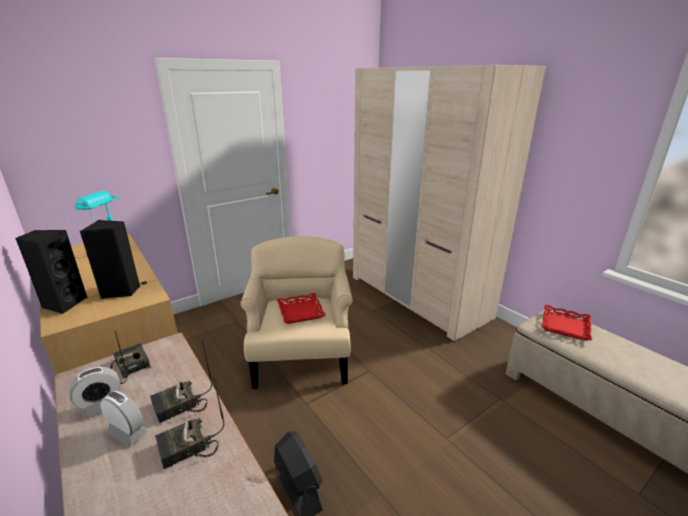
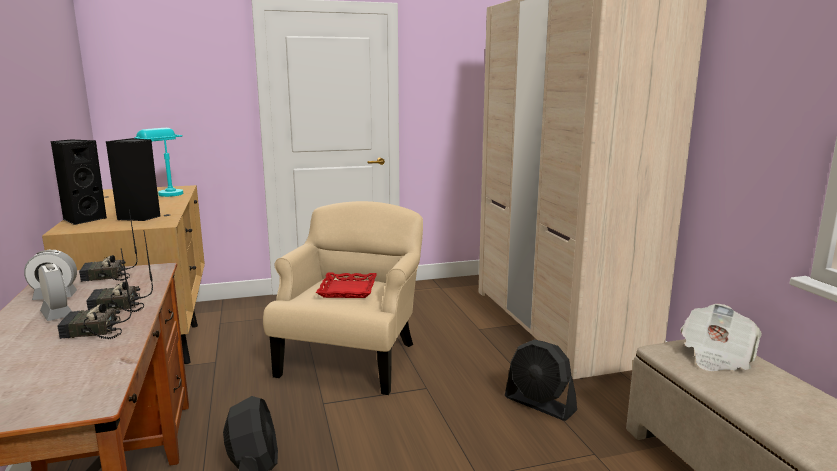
camera: 20 degrees right, 10 degrees down
radio [110,331,151,384] -> radio turned 90 degrees counterclockwise [79,210,138,282]
red tray [541,305,592,341] -> newspaper [681,304,762,371]
none -> black fan [505,340,577,421]

